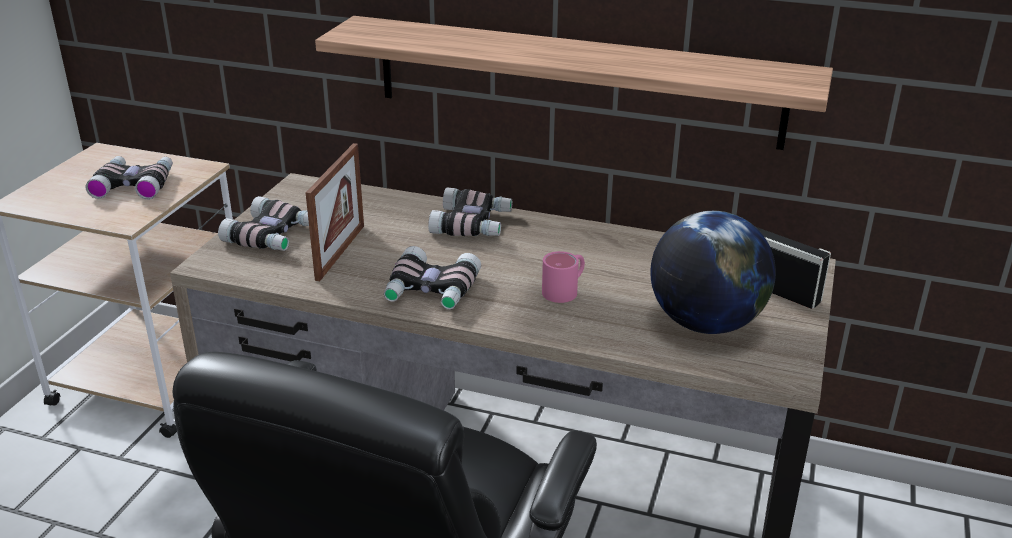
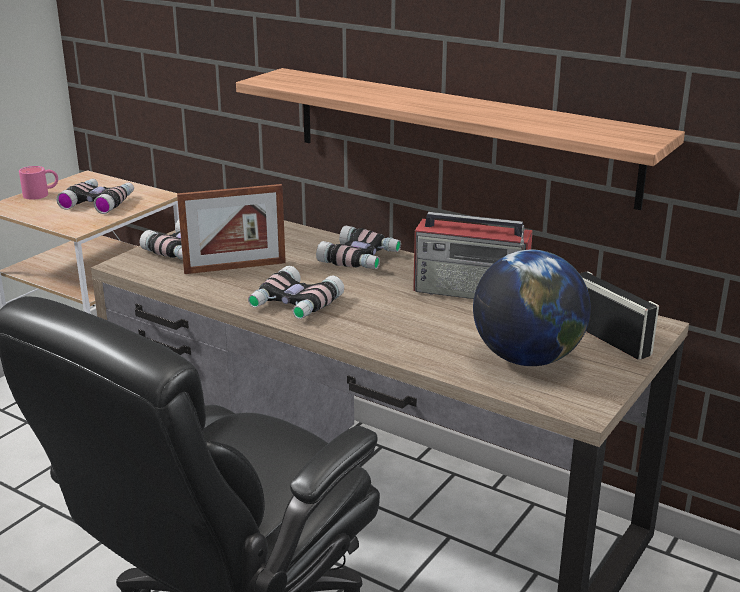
camera: 15 degrees right, 5 degrees down
picture frame [306,143,364,281] -> picture frame turned 45 degrees clockwise [177,184,286,274]
pink mug [542,251,585,303] -> pink mug moved to [19,166,58,200]
none -> radio [413,212,533,299]

